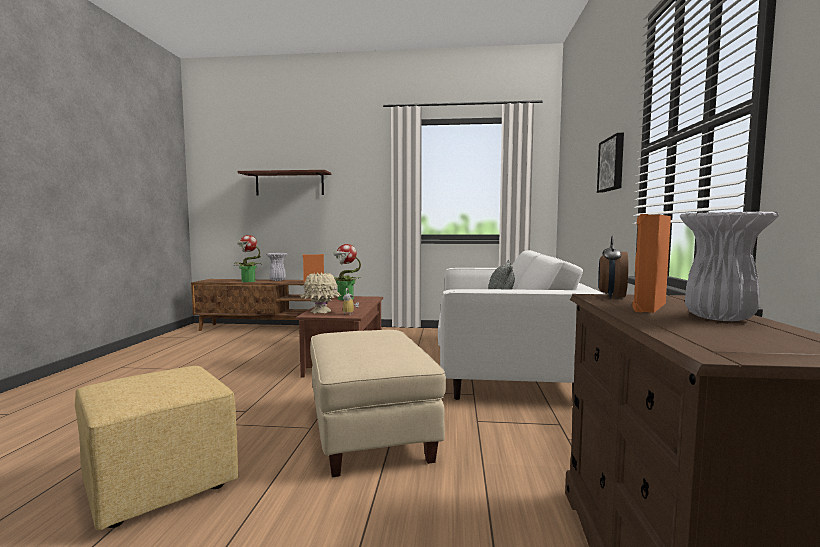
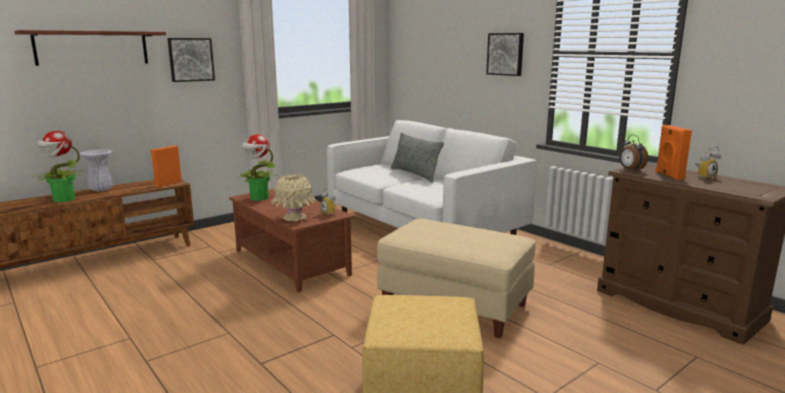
camera: 45 degrees left, 10 degrees up
white vase [680,212,779,321] -> alarm clock [695,145,721,179]
none -> picture [167,38,215,82]

